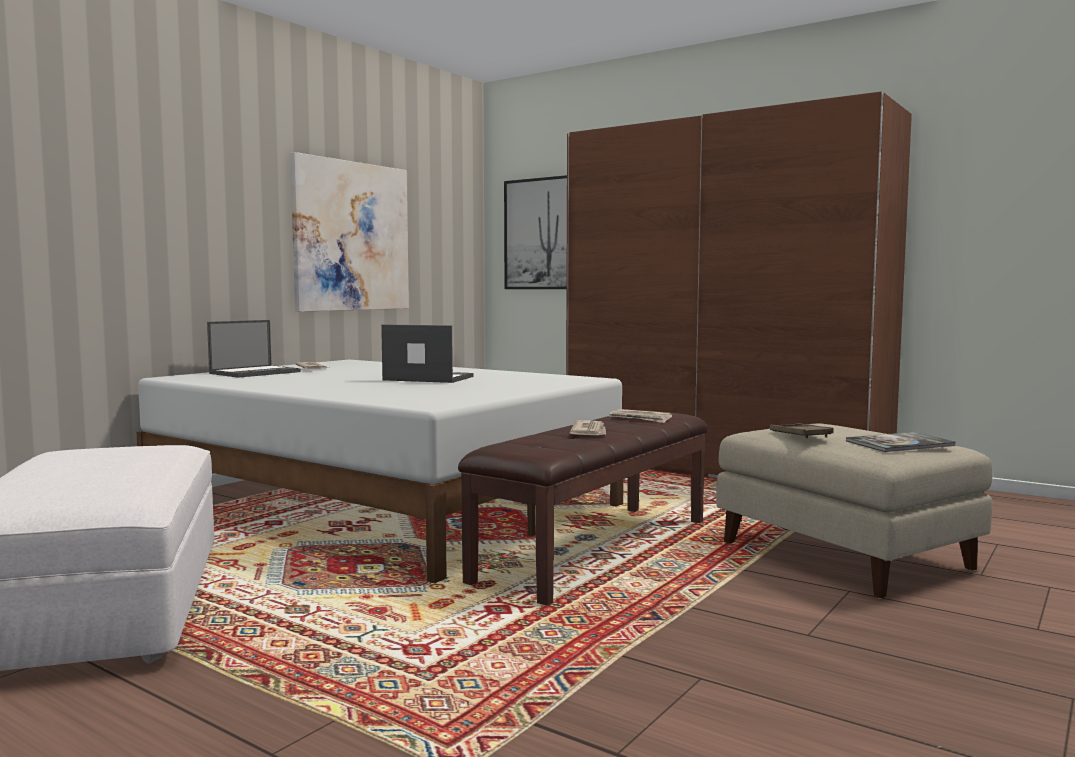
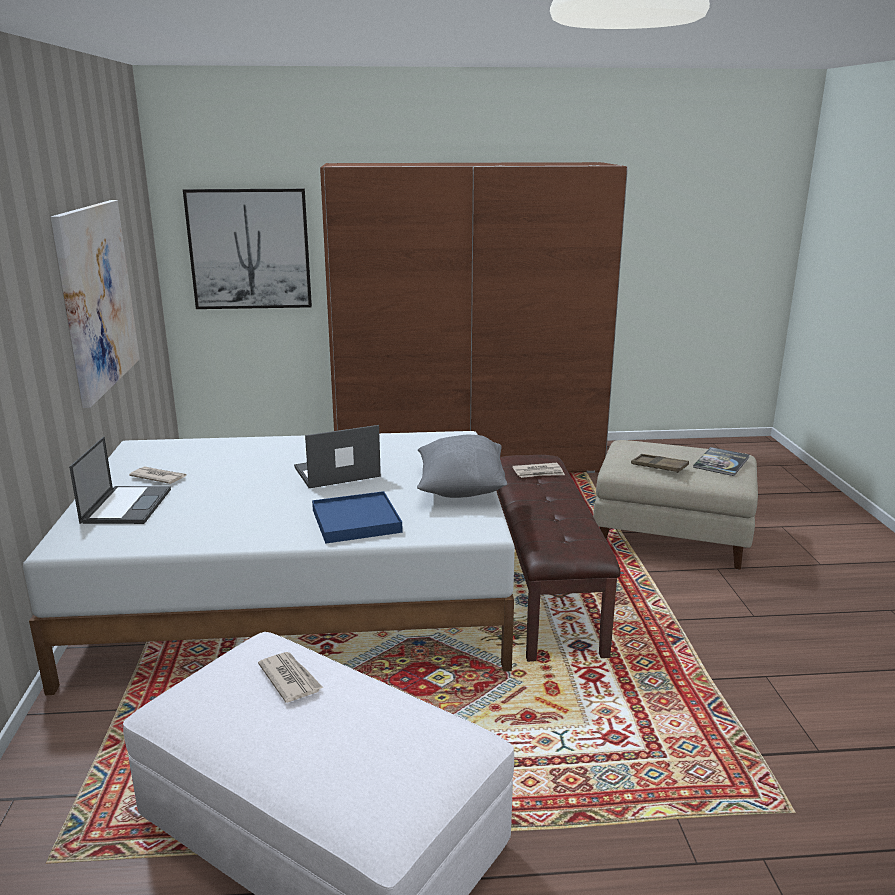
camera: 40 degrees left, 15 degrees up
newspaper [570,420,606,435] -> newspaper moved to [258,652,323,703]
none -> blue tray [312,491,403,544]
none -> grey pillow [417,435,507,498]

